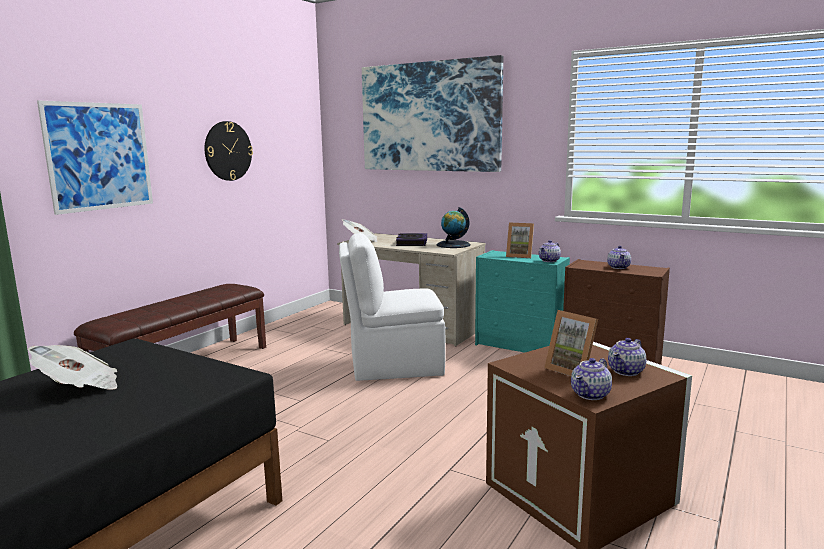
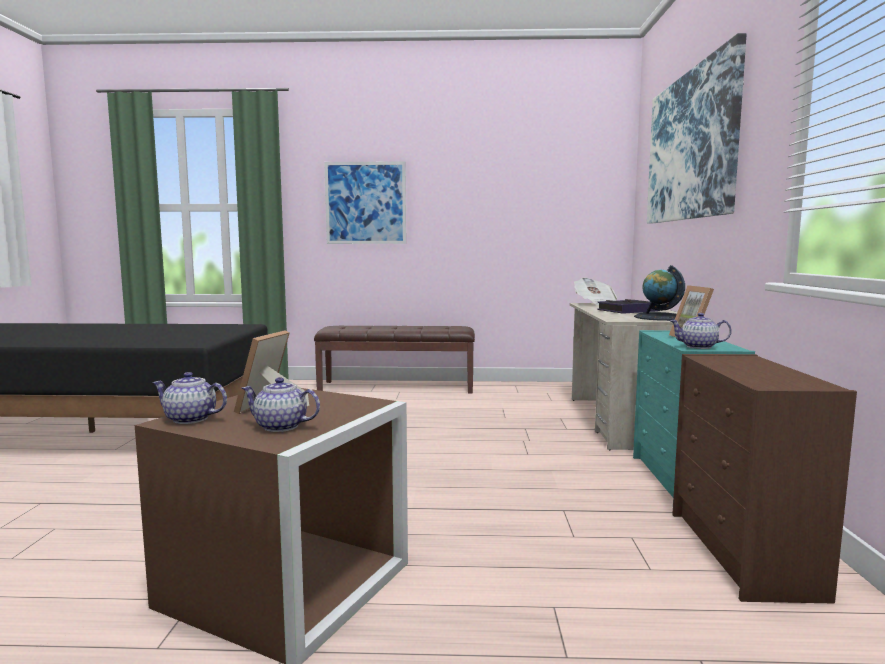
camera: 60 degrees right, 5 degrees down
newspaper [28,345,117,390] -> none
wall clock [205,121,253,181] -> none
white chair [339,233,446,381] -> none
teapot [607,246,631,269] -> none

